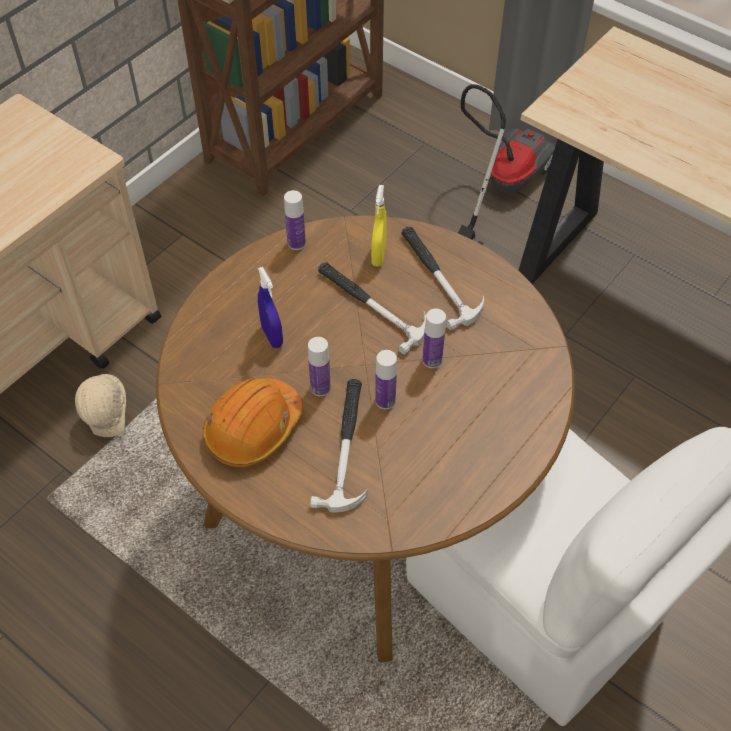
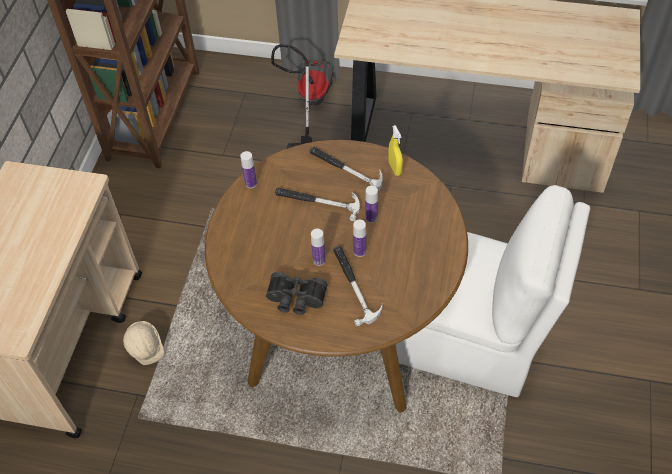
camera: 25 degrees left, 0 degrees up
orange hard hat [202,378,303,467] -> black binoculars [266,272,328,315]
blue spray bottle [258,267,283,348] -> none
yellow spray bottle [371,185,387,266] -> yellow spray bottle moved to [388,125,403,176]

